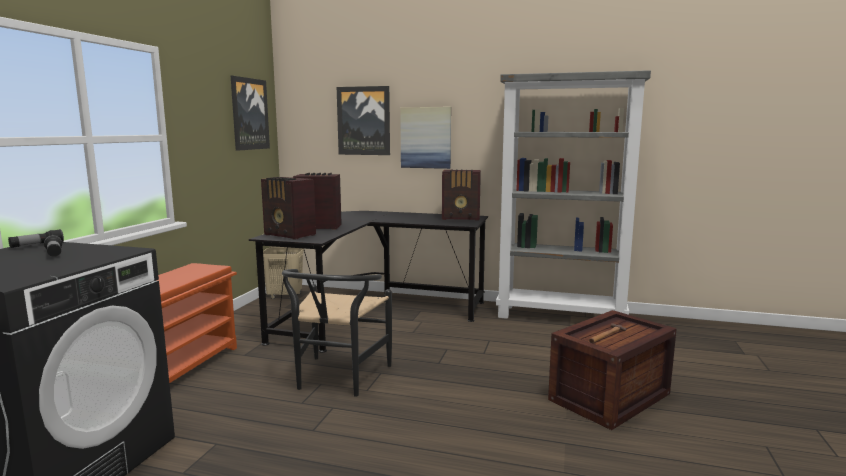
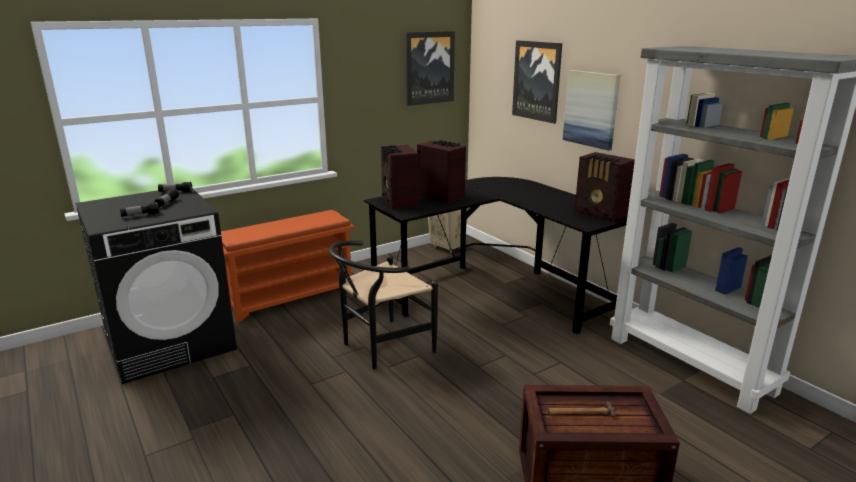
camera: 40 degrees right, 10 degrees up
none -> flashlight [120,202,159,217]

